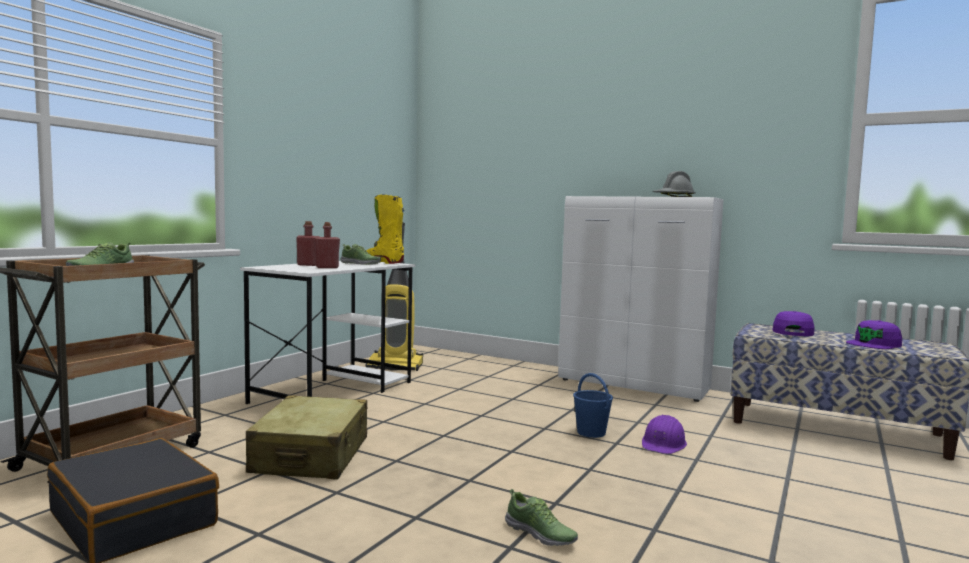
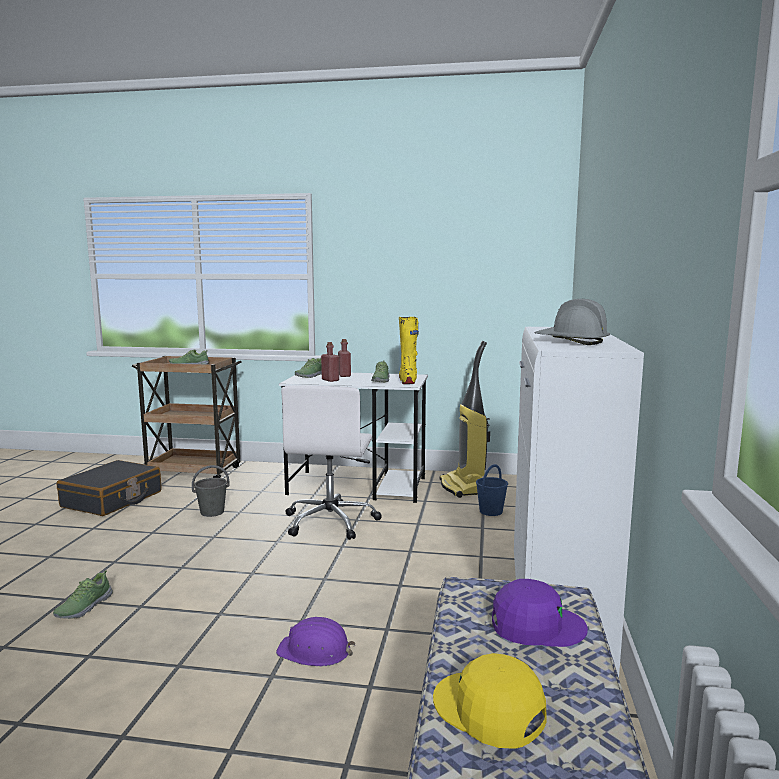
camera: 70 degrees right, 5 degrees up
beige suitcase [246,396,367,480] -> grey bucket [192,465,230,517]
blue bucket [573,373,613,438] -> blue bucket moved to [476,464,508,516]
purple cap [846,320,902,349] -> yellow cap [433,653,547,749]
none -> white office chair [281,385,382,540]
none -> shoe [295,358,322,378]

